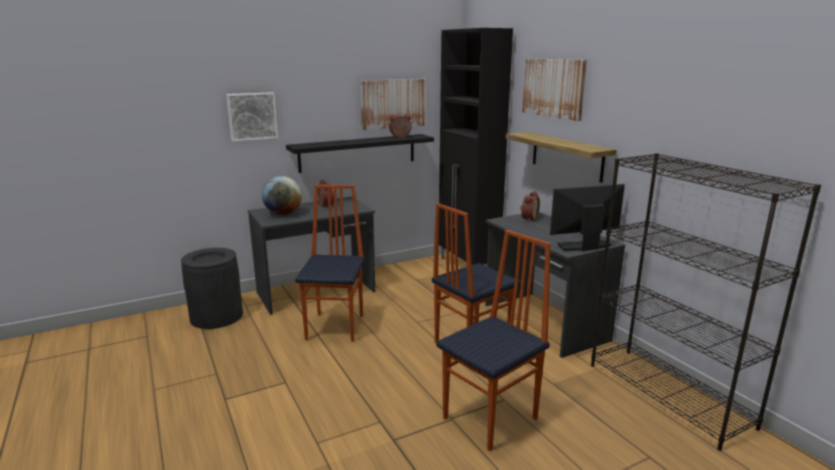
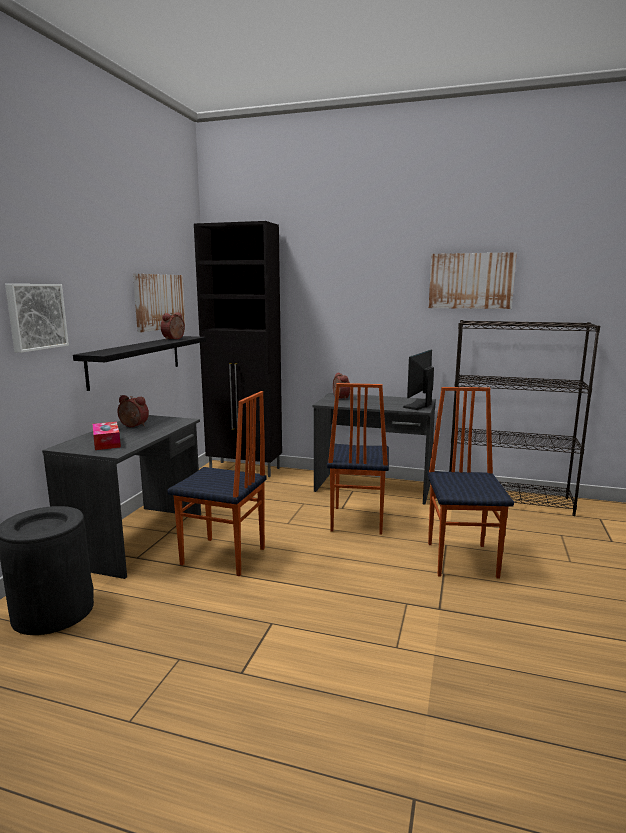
camera: 45 degrees left, 5 degrees down
globe [262,176,302,215] -> tissue box [93,422,121,450]
chair [295,185,365,342] -> chair turned 150 degrees clockwise [167,391,267,576]
shelf [506,132,617,183] -> none
picture [522,59,587,121] -> picture moved to [429,252,517,309]

